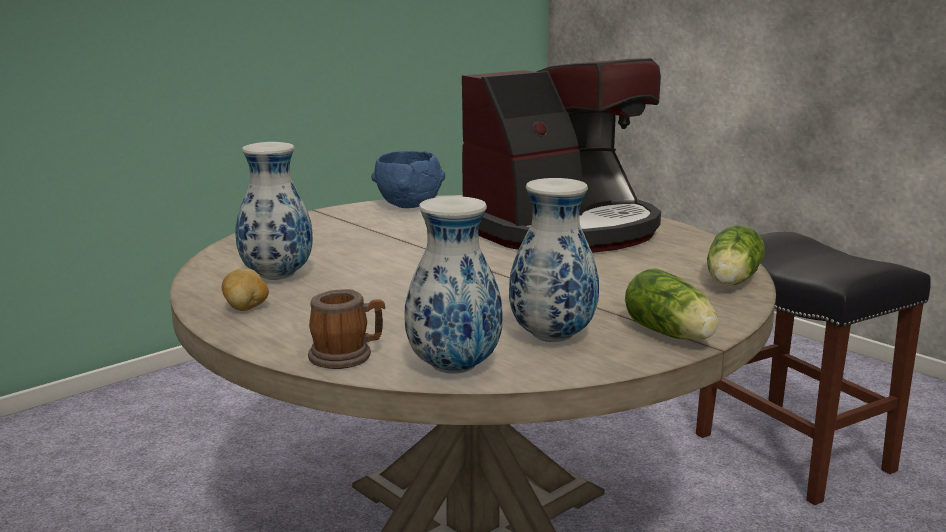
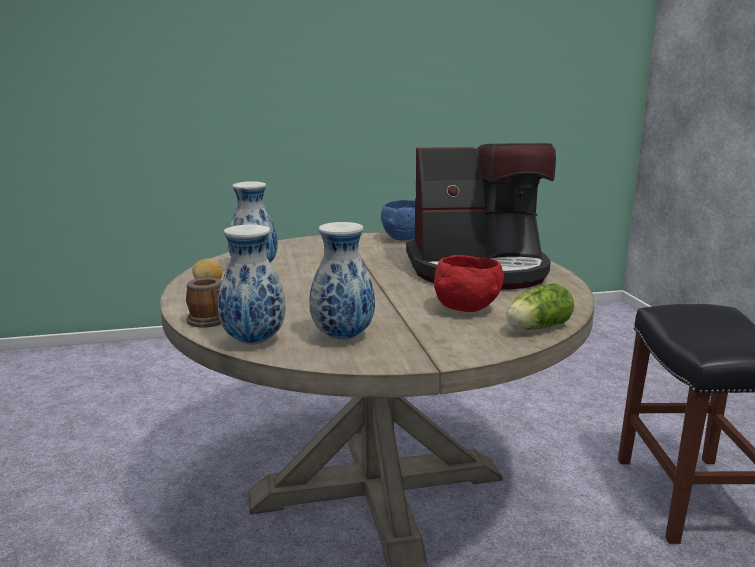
camera: 30 degrees right, 0 degrees up
lettuce [625,268,718,340] -> none
none -> red bowl [434,255,504,312]

